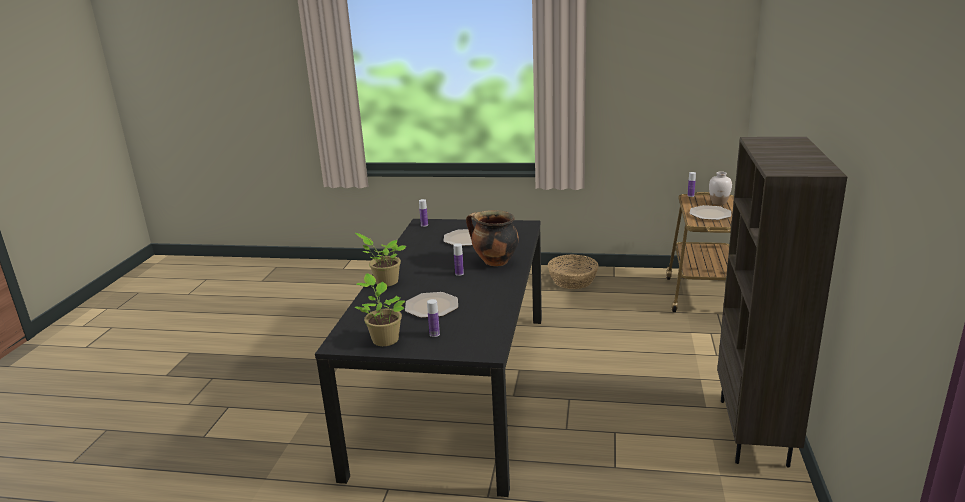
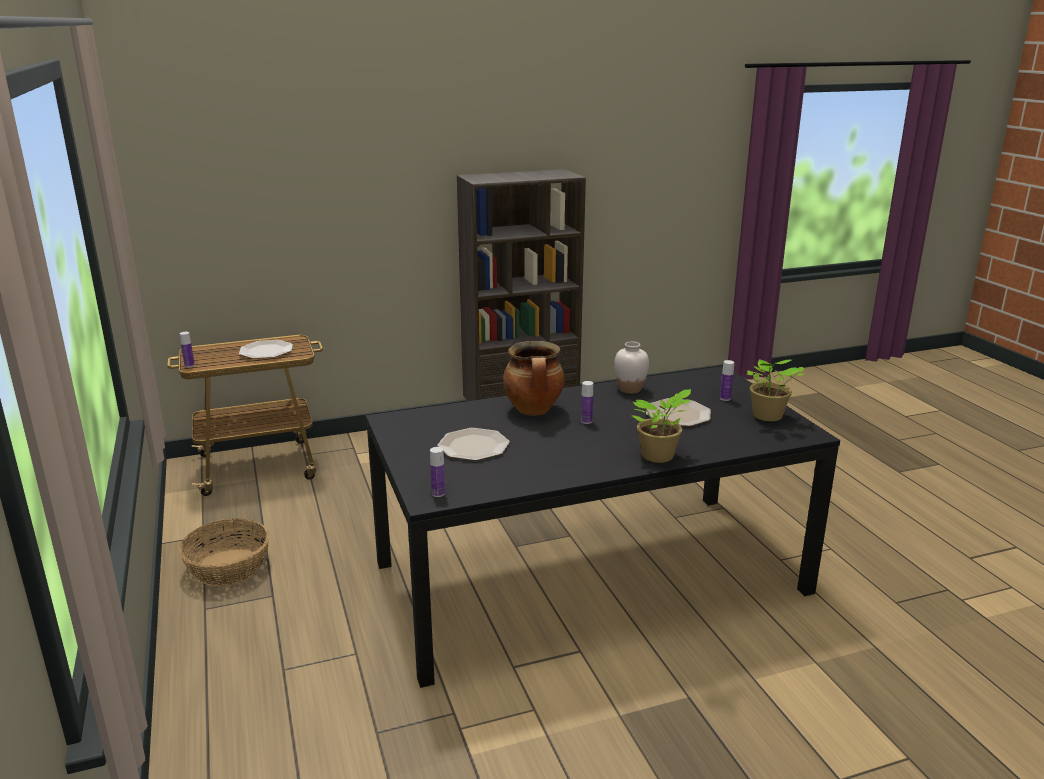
camera: 120 degrees left, 0 degrees up
white vase [709,171,732,205] -> white vase moved to [614,341,649,394]

